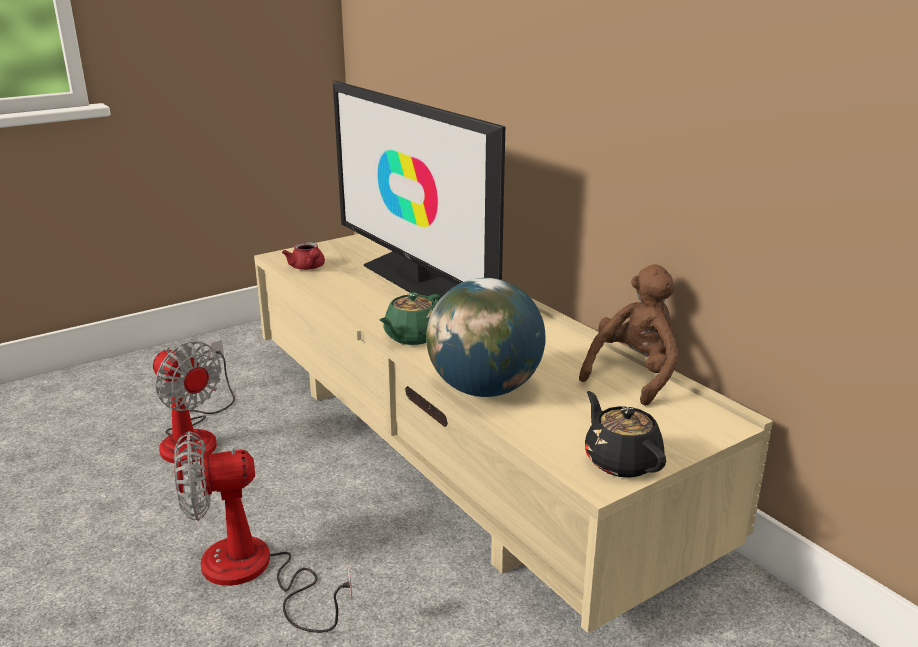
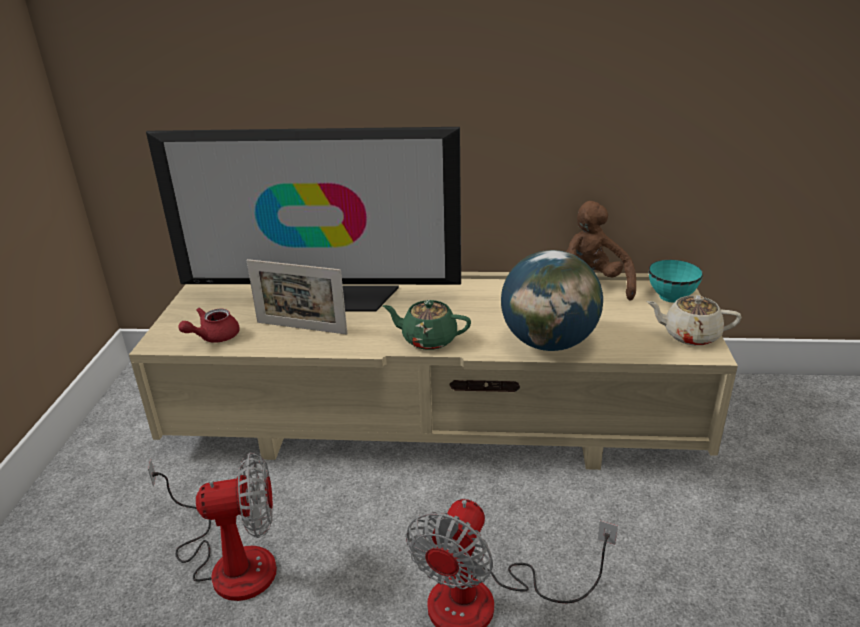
camera: 50 degrees left, 5 degrees up
red teapot [282,242,325,270] -> red teapot turned 120 degrees clockwise [178,308,240,343]
green teapot [380,292,441,345] -> green teapot turned 120 degrees clockwise [383,300,471,350]
black teapot [585,391,666,478] -> beige teapot [646,295,742,346]
none -> picture frame [247,259,347,335]
none -> turquoise bowl [649,260,703,303]

